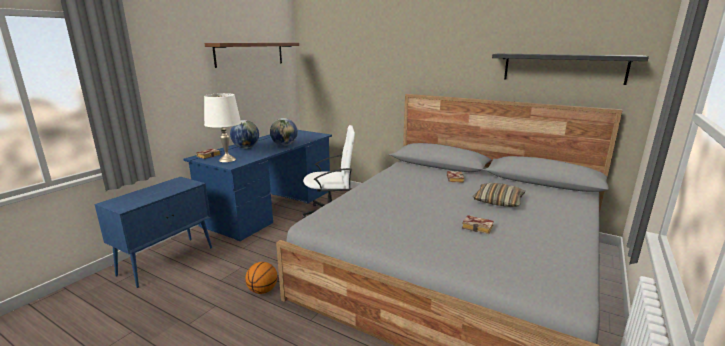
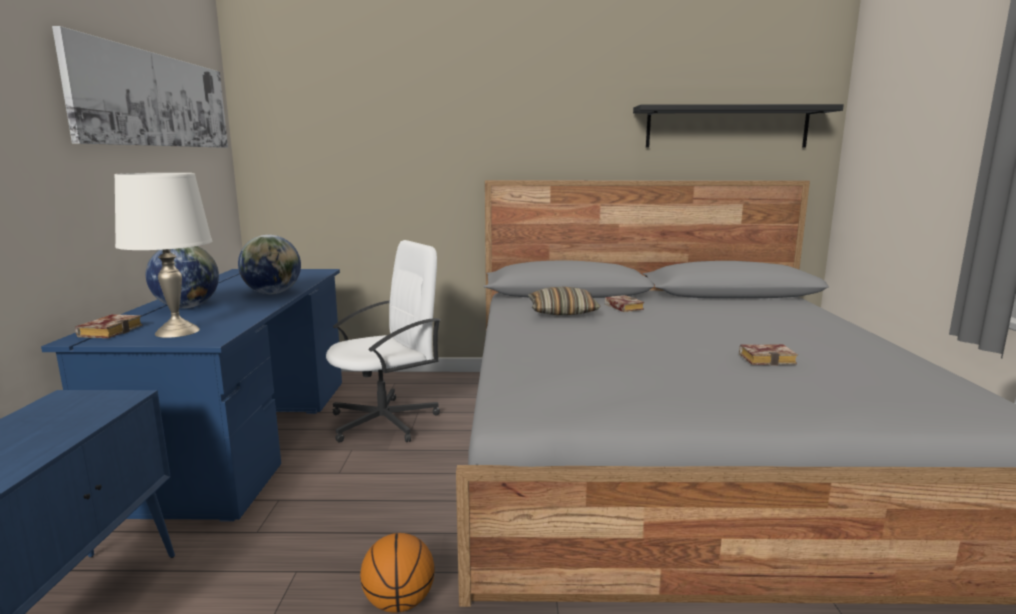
camera: 30 degrees left, 5 degrees down
brown shelf [204,43,299,68] -> picture [52,26,228,148]
pillow [473,183,525,207] -> pillow moved to [528,287,601,315]

